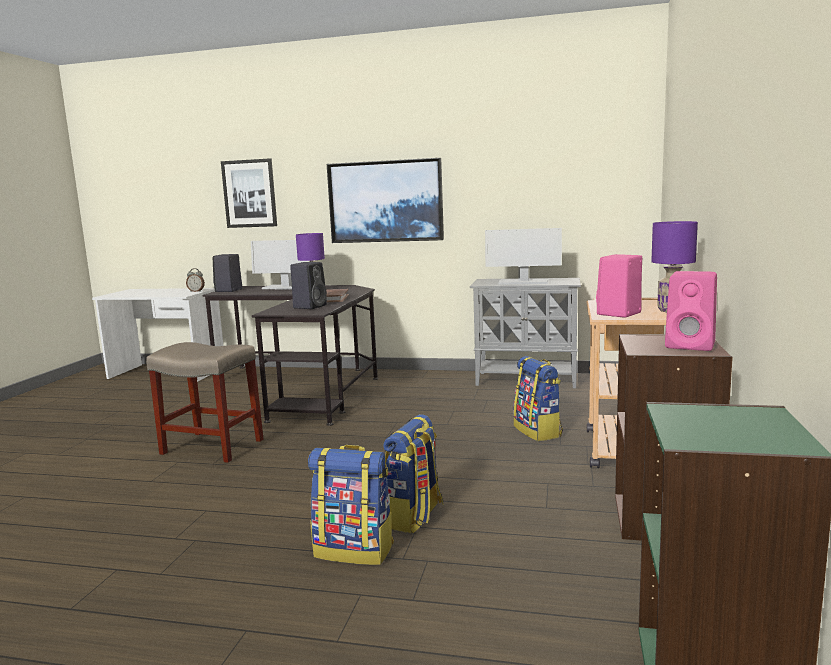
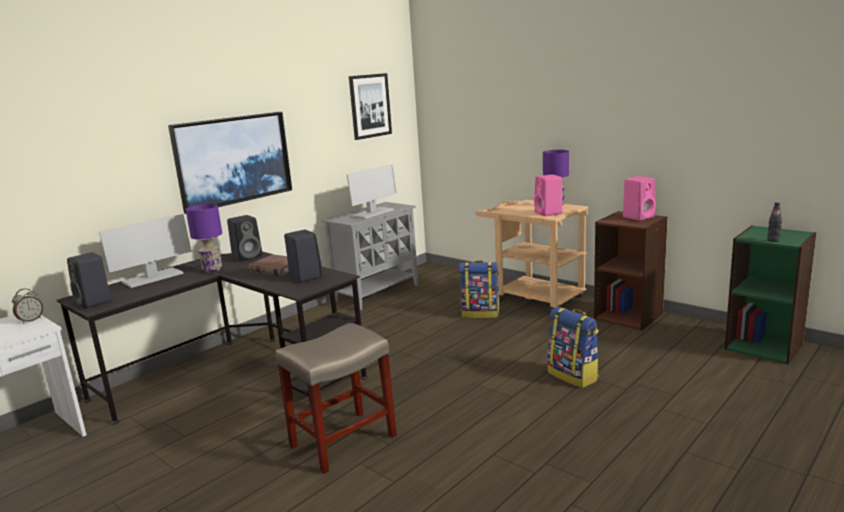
camera: 60 degrees left, 5 degrees up
picture [221,158,277,228] -> picture moved to [349,73,392,140]
backpack [308,445,394,565] -> none
none -> black speaker [227,215,263,261]
none -> black bottle [767,202,782,242]

